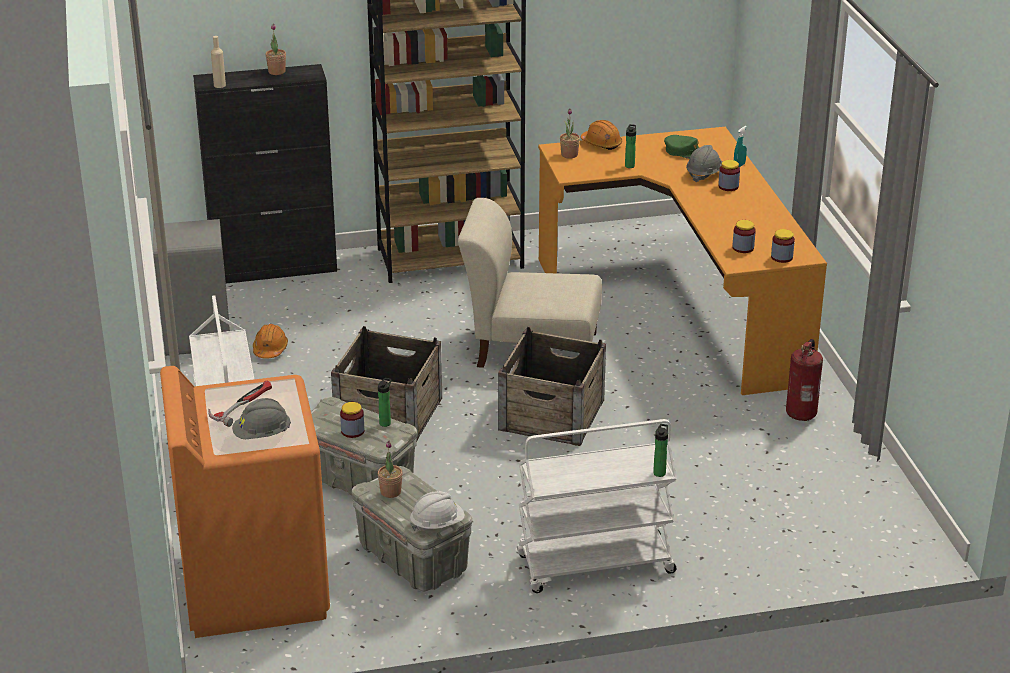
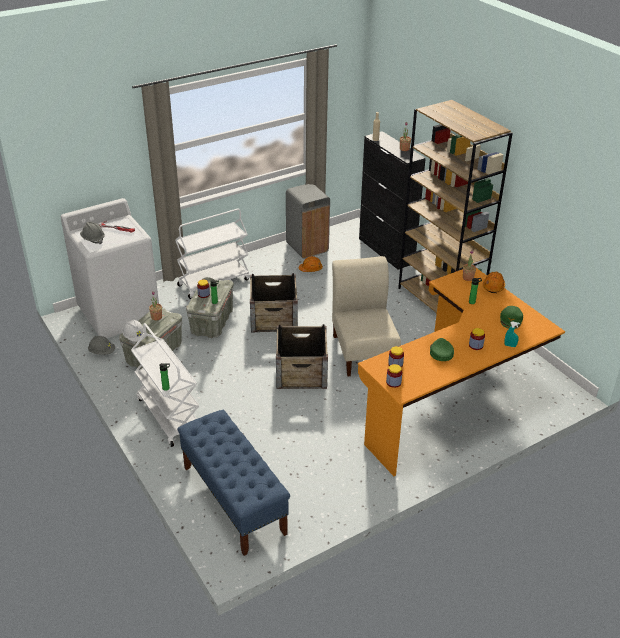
camera: 70 degrees right, 5 degrees up
orange washing machine [160,366,330,638] -> white washing machine [60,198,159,338]
grey hard hat [686,145,723,182] -> grey hard hat moved to [88,336,115,355]
fire extinguisher [786,339,823,421] -> none
none -> blue bench [177,410,290,556]
none -> green cap [430,338,454,361]

